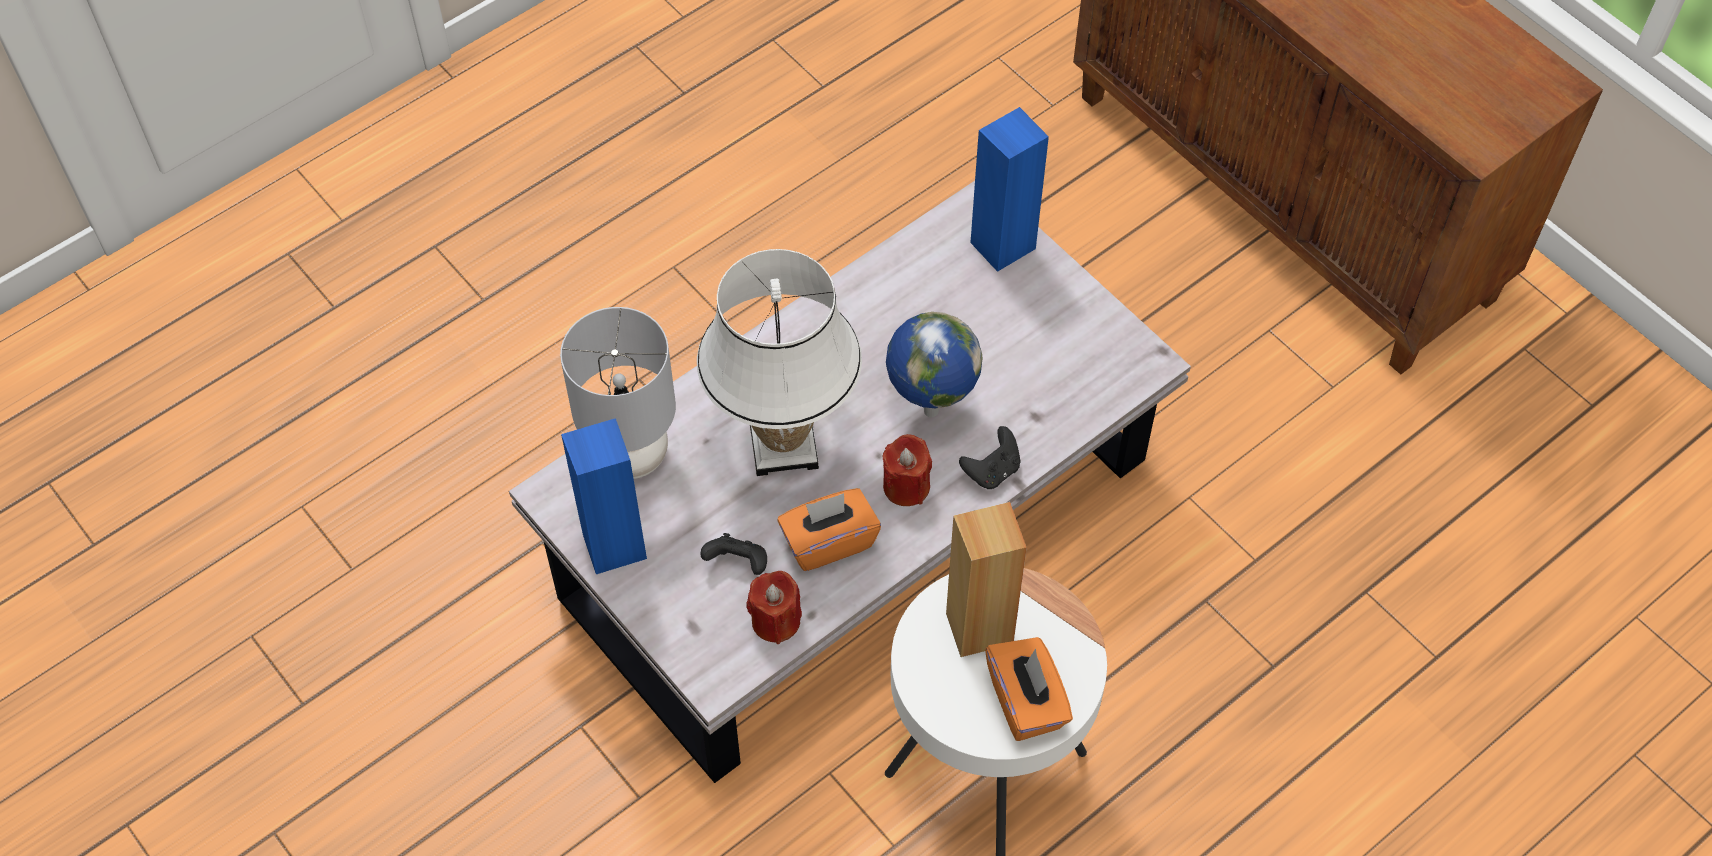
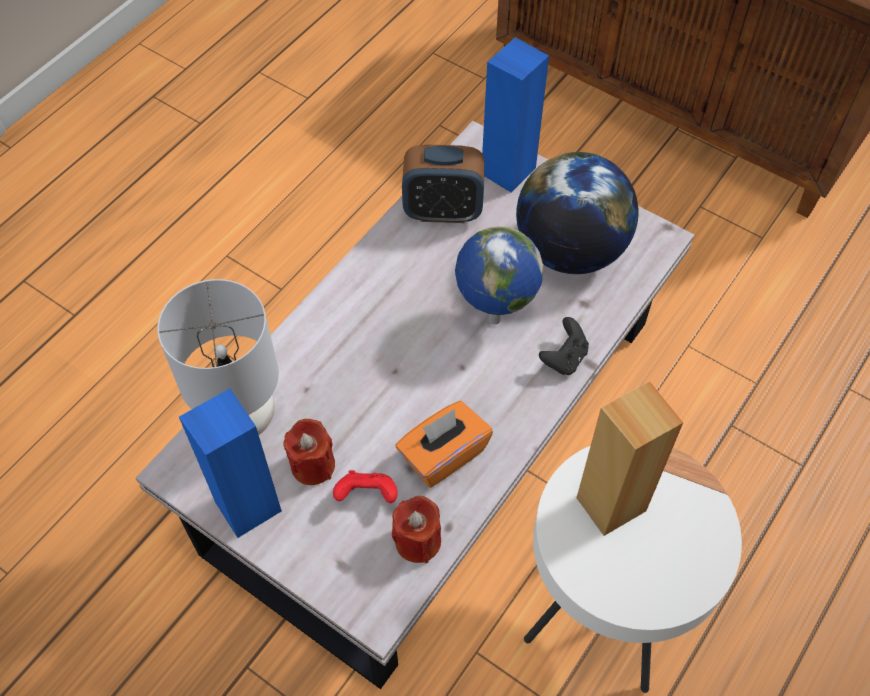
camera: 15 degrees left, 0 degrees up
white table lamp [697,249,862,476] -> none
black game controller [700,533,767,575] -> red game controller [333,470,398,503]
red candle [882,434,932,506] -> red candle moved to [283,419,335,485]
orange tissue box [985,637,1073,741] -> none
none -> alarm clock [402,145,485,223]
none -> globe [516,152,638,274]

